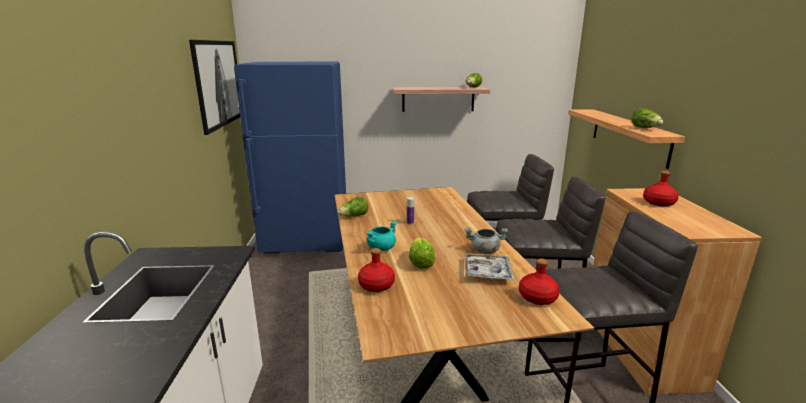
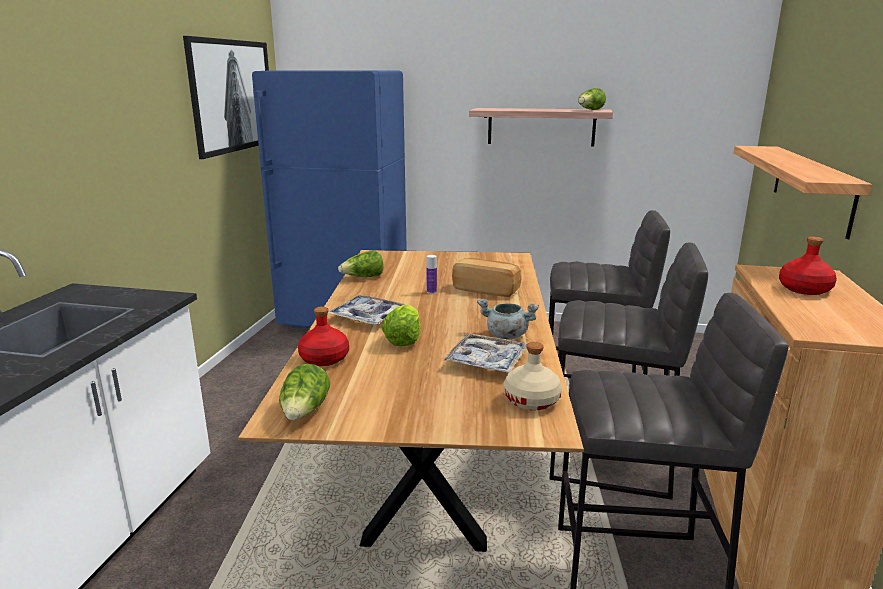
camera: 15 degrees right, 0 degrees up
turquoise cooking pot [367,221,397,251] -> tray [328,295,406,325]
red bottle [519,259,560,305] -> beige bottle [504,342,562,410]
lettuce [631,108,663,128] -> lettuce moved to [279,364,330,420]
none -> bread [452,258,522,297]

